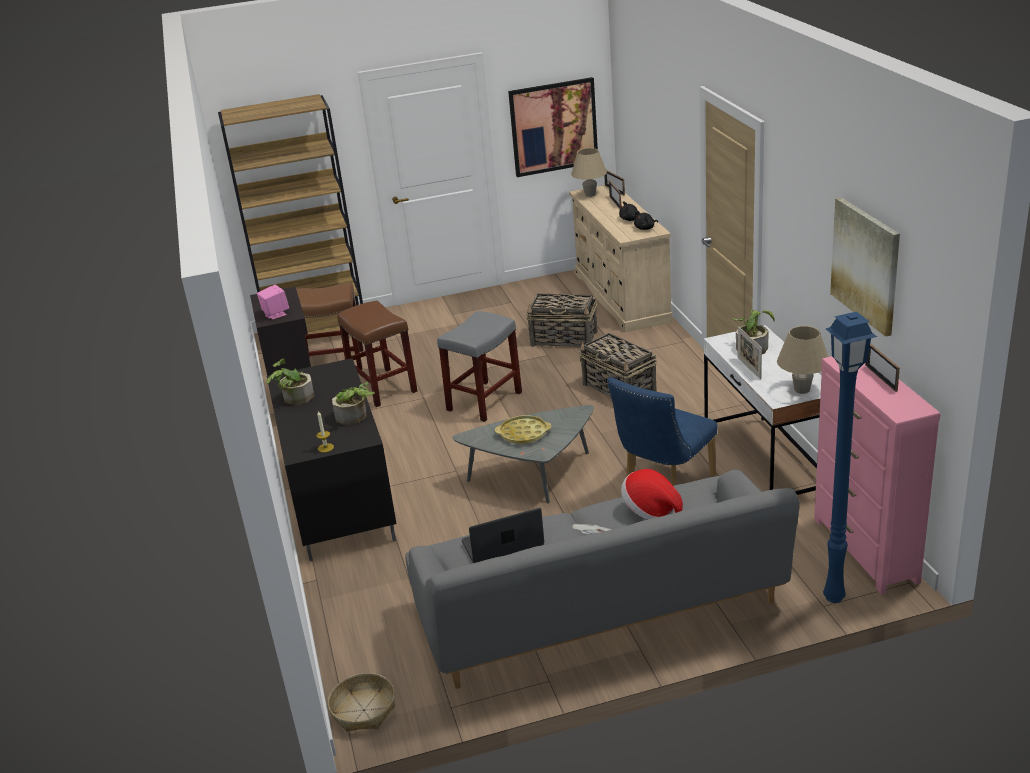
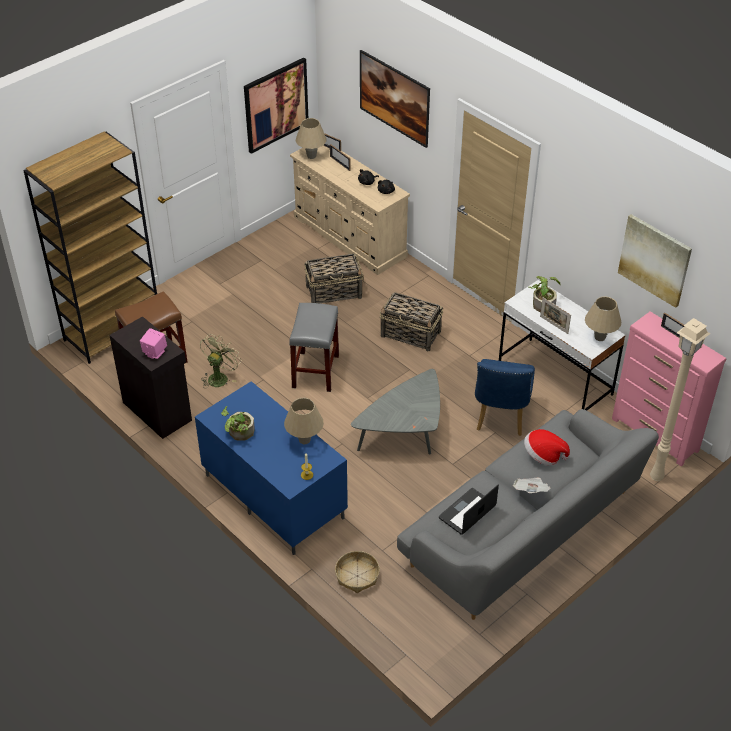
camera: 30 degrees left, 15 degrees up
black tv stand [267,358,396,561] -> blue tv stand [195,381,348,555]
basket [328,673,395,732] -> basket moved to [335,551,380,593]
potted plant [332,382,375,425] -> beige table lamp [284,398,324,444]
brown stool [337,300,417,407] -> green fan [200,334,241,389]
yellow tray [495,415,551,444] -> none
blue floor lamp [823,312,877,603] -> beige floor lamp [650,318,711,481]
none -> picture [360,50,430,148]

